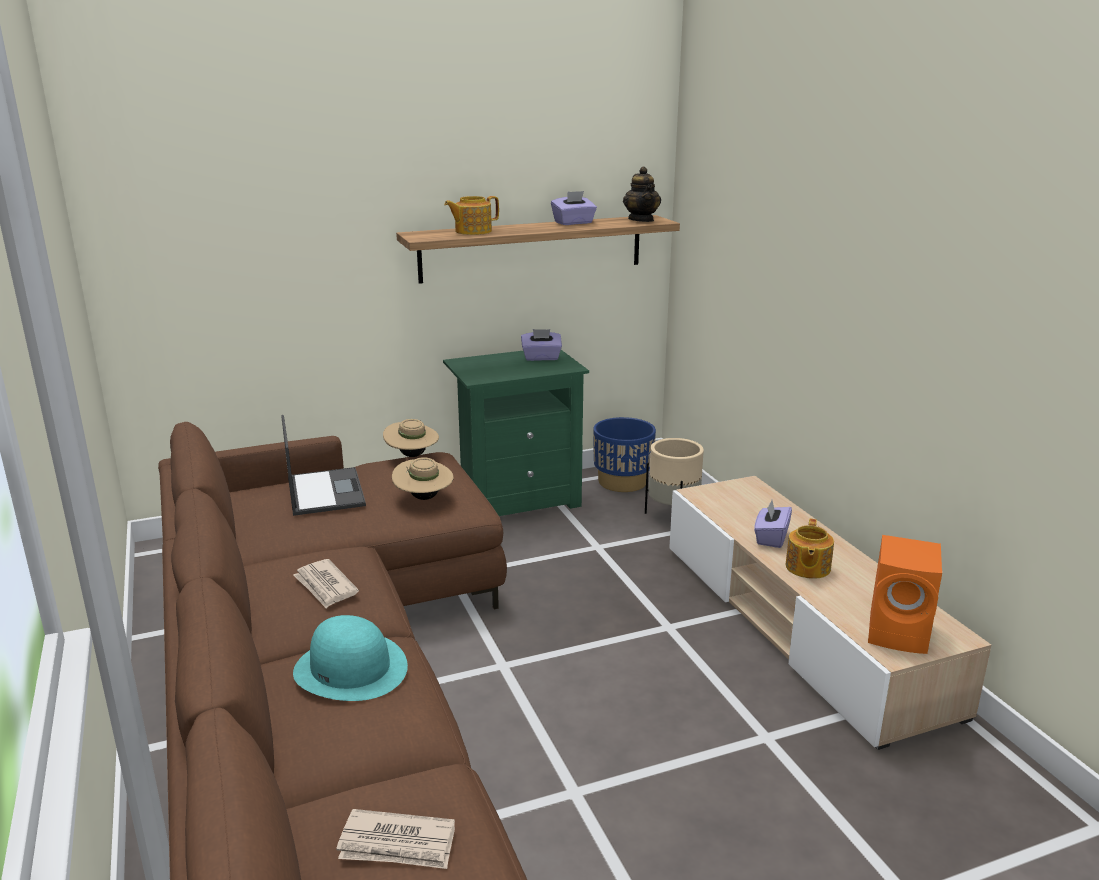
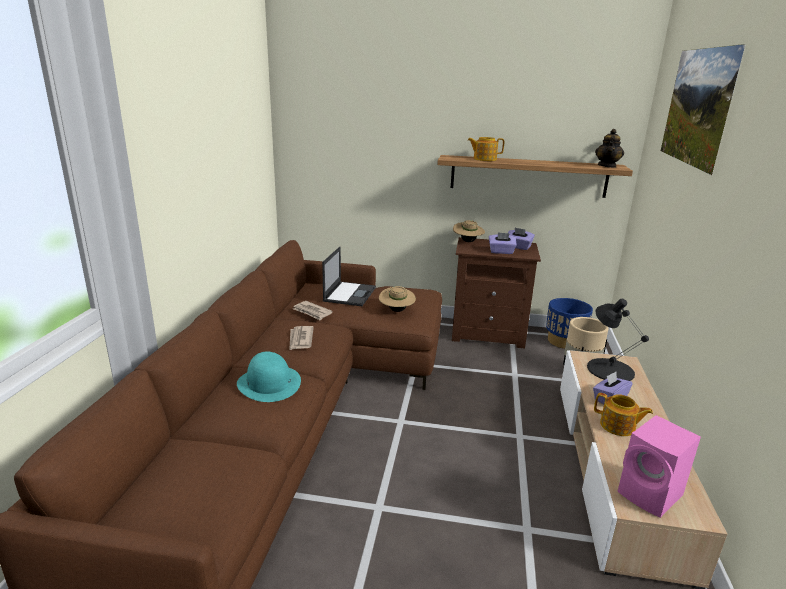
camera: 30 degrees right, 0 degrees up
newspaper [336,809,455,869] -> newspaper moved to [293,301,333,321]
beige hat [383,419,439,457] -> beige hat moved to [453,220,485,242]
green nightstand [443,350,589,516] -> brown nightstand [452,237,541,349]
purple tissue box [551,191,597,225] -> purple tissue box moved to [489,232,517,254]
teapot [786,519,834,579] -> teapot turned 105 degrees counterclockwise [594,393,653,436]
orange speaker [868,535,942,654] -> pink speaker [617,415,701,518]
none -> black table lamp [587,299,649,381]
none -> picture [661,44,746,175]

